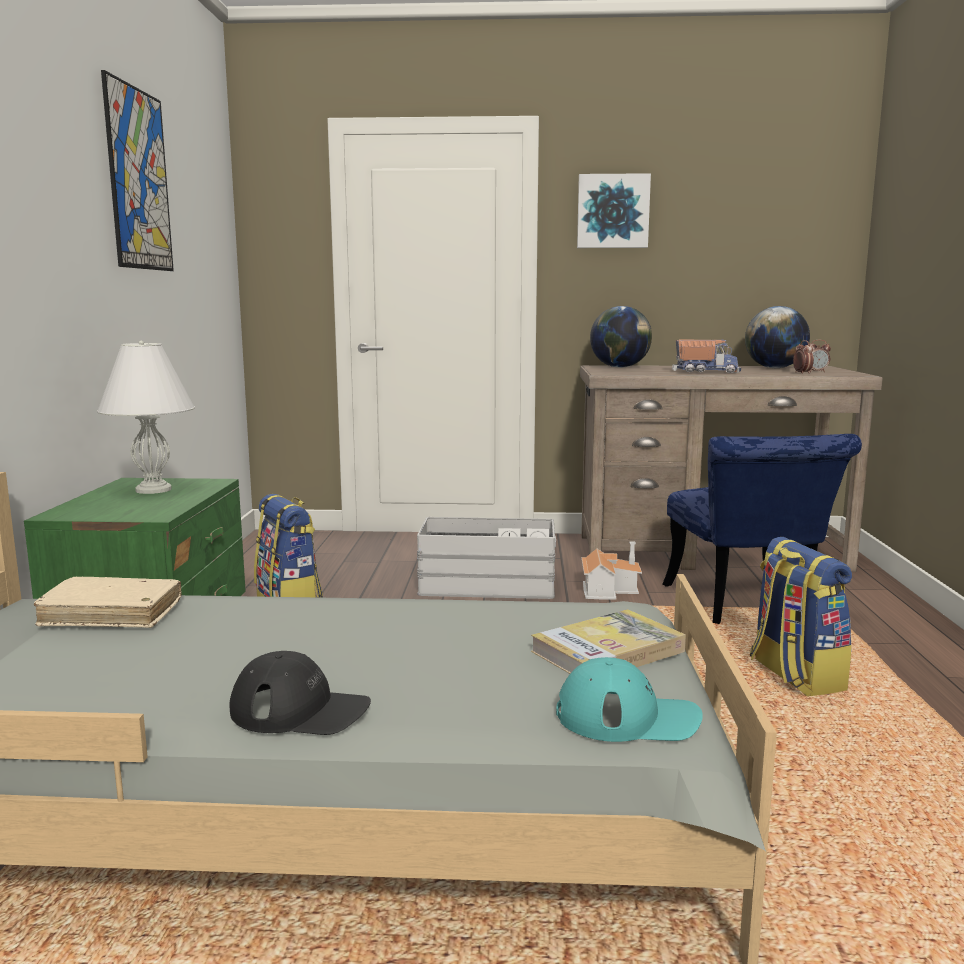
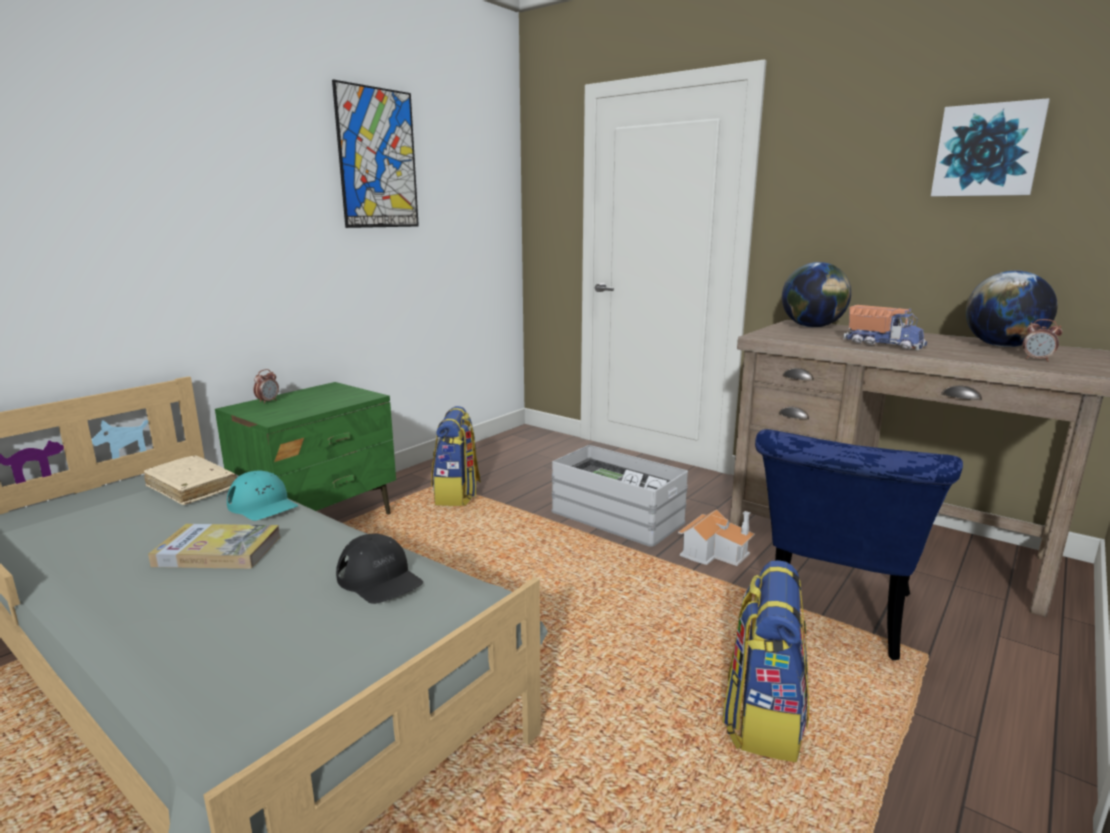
camera: 35 degrees right, 5 degrees up
white table lamp [97,341,195,494] -> none
black cap [230,651,371,735] -> black cap moved to [336,533,423,604]
book [531,609,686,674] -> book moved to [148,524,281,569]
turquoise cap [556,657,703,742] -> turquoise cap moved to [227,471,298,521]
picture [577,173,651,248] -> picture moved to [931,98,1050,197]
alarm clock [793,340,814,374] -> alarm clock moved to [253,369,279,404]

